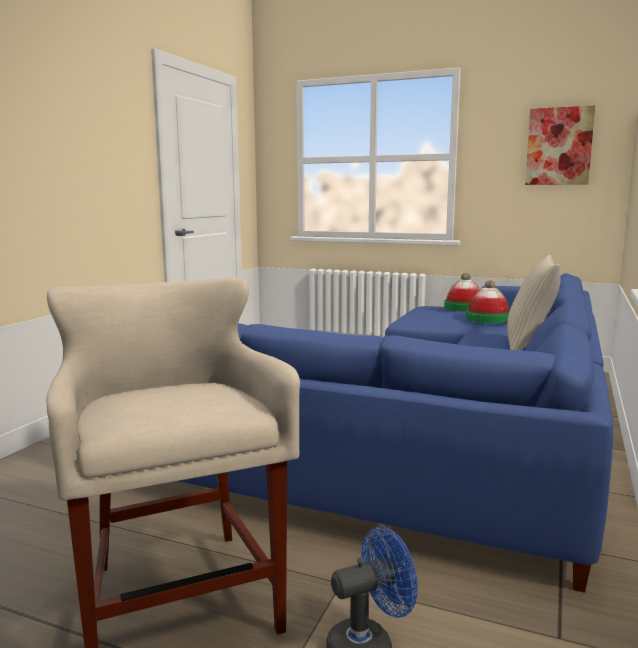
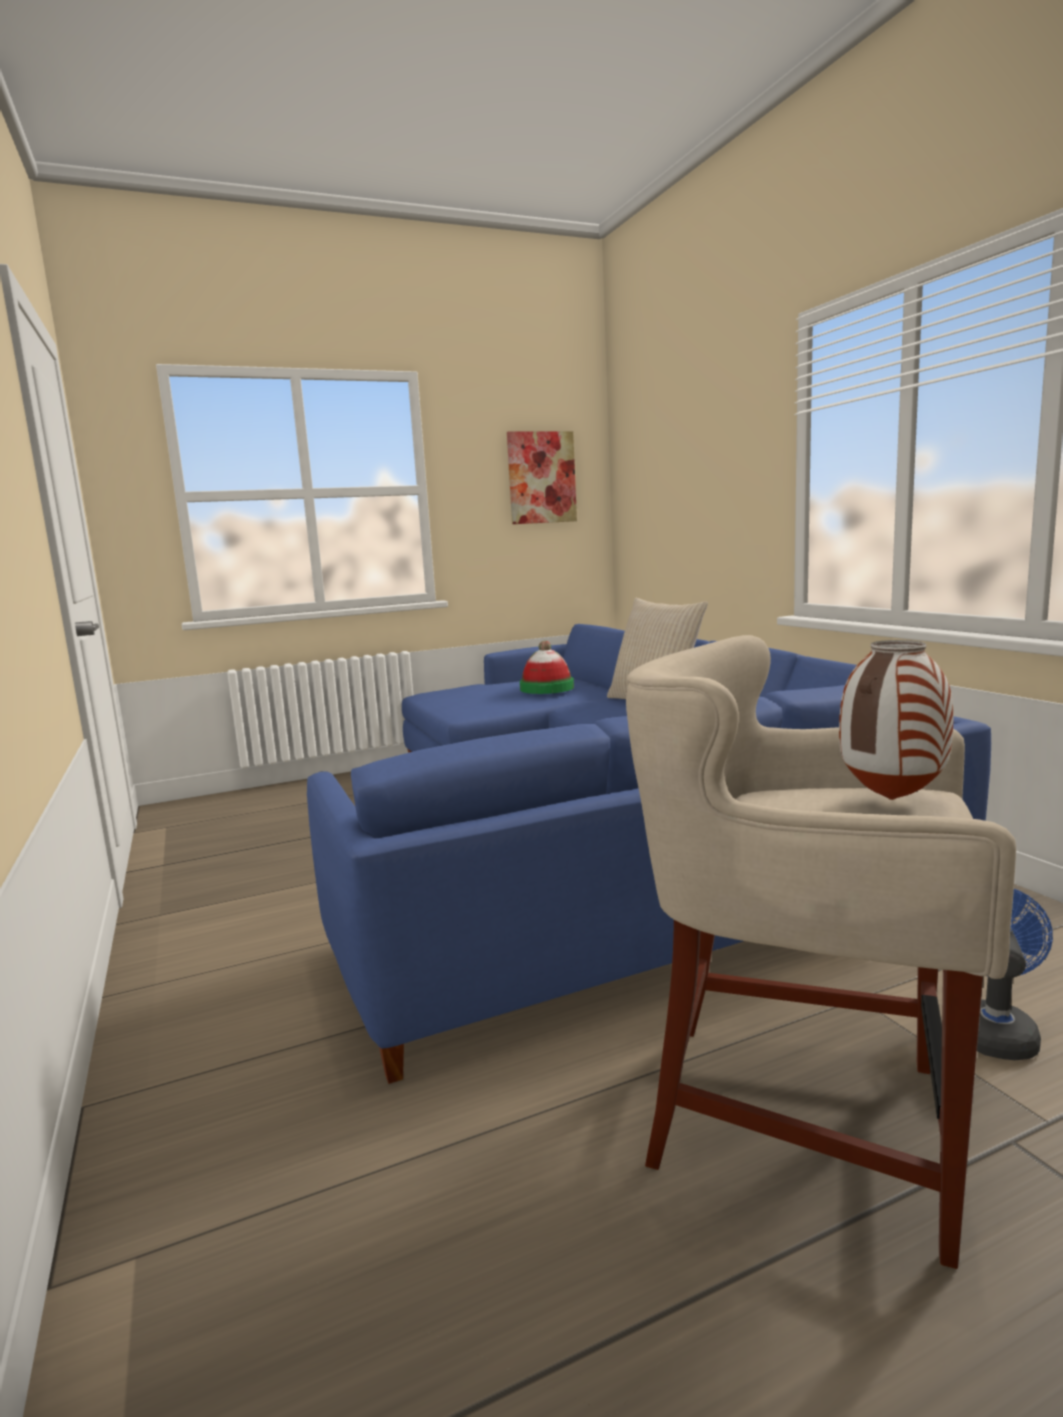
camera: 45 degrees left, 0 degrees up
hat [444,273,480,312] -> none
none -> vase [839,640,953,800]

